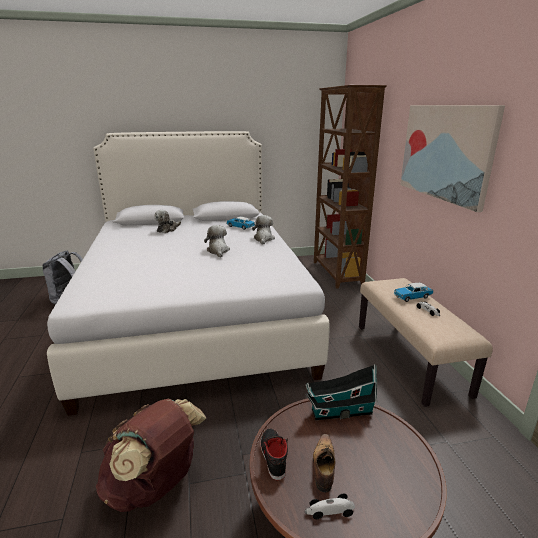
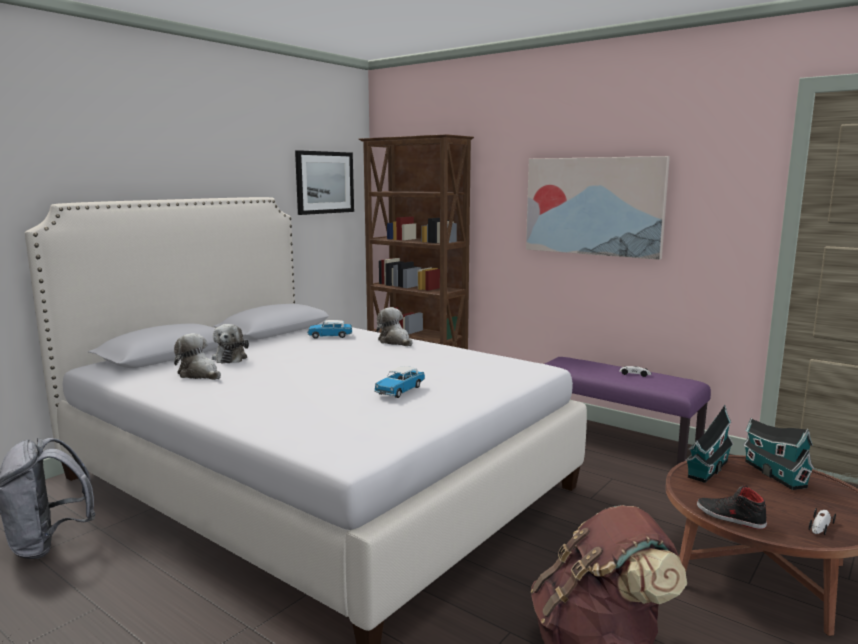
camera: 40 degrees left, 10 degrees down
plush toy [204,225,230,258] -> plush toy moved to [174,333,221,380]
shoe [313,434,335,492] -> none
beige bench [359,278,493,407] -> purple bench [545,357,711,464]
toy car [394,283,433,302] -> toy car moved to [374,366,425,398]
none -> picture [295,150,354,215]
none -> toy house [743,418,815,490]

